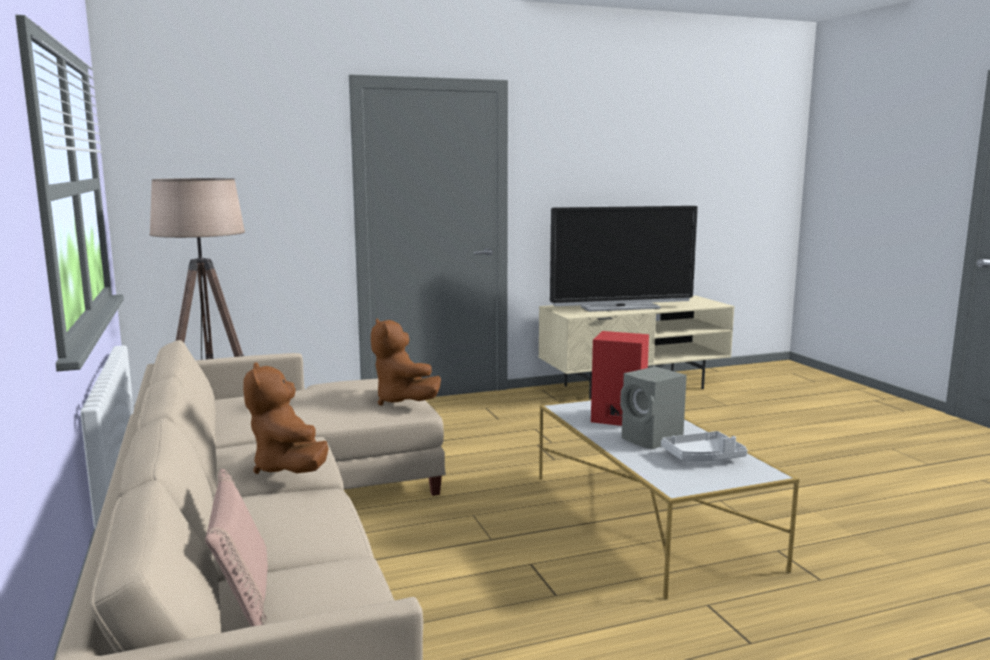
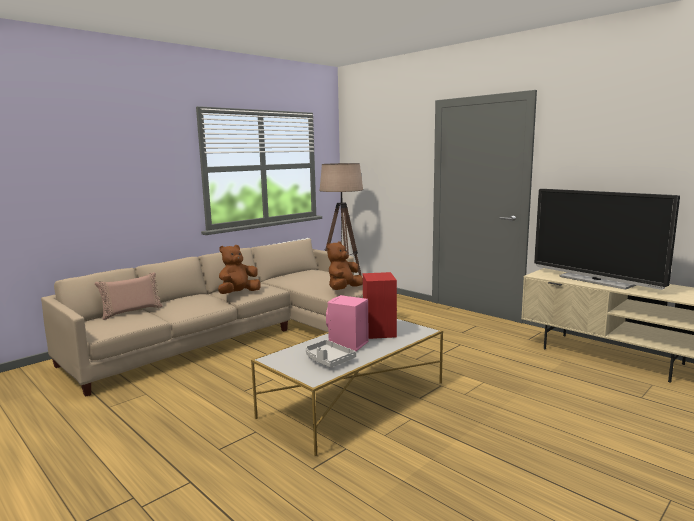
camera: 65 degrees right, 0 degrees up
grey speaker [620,366,687,449] -> pink speaker [326,295,369,351]

